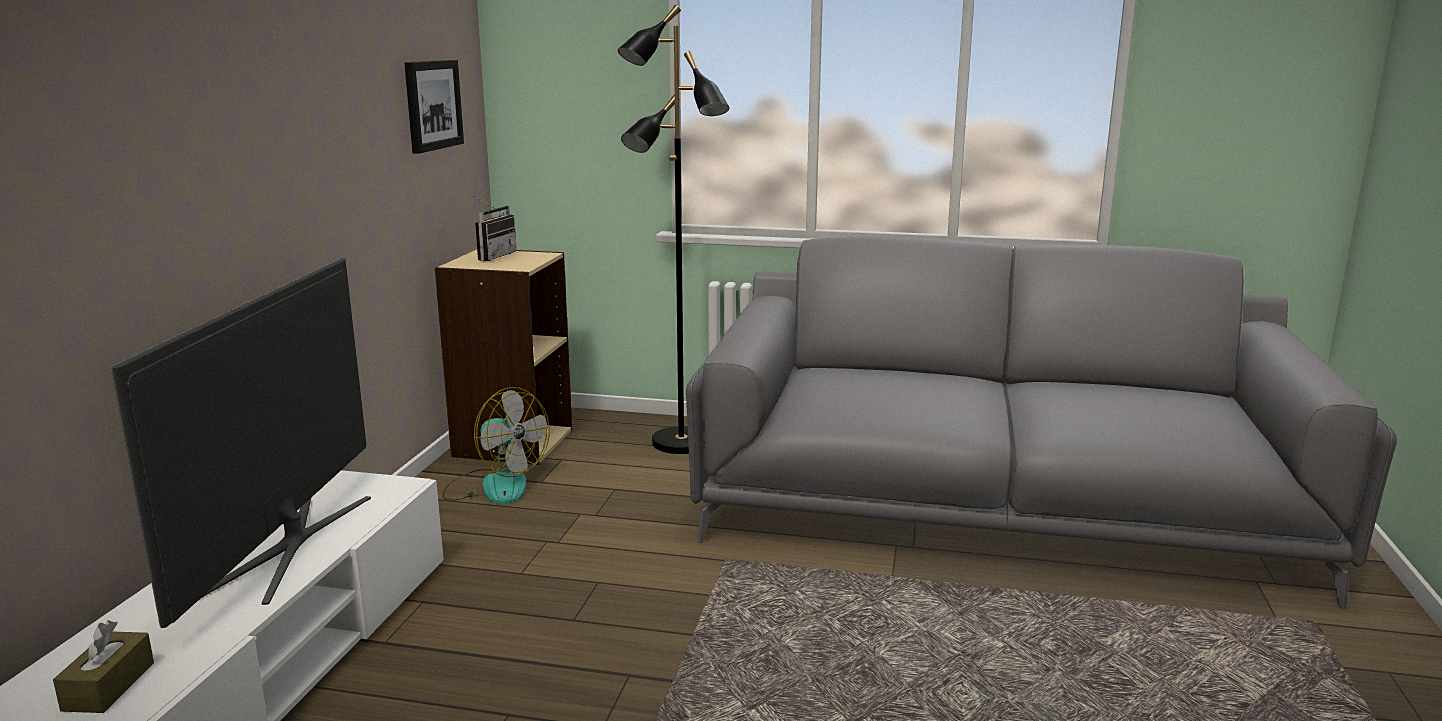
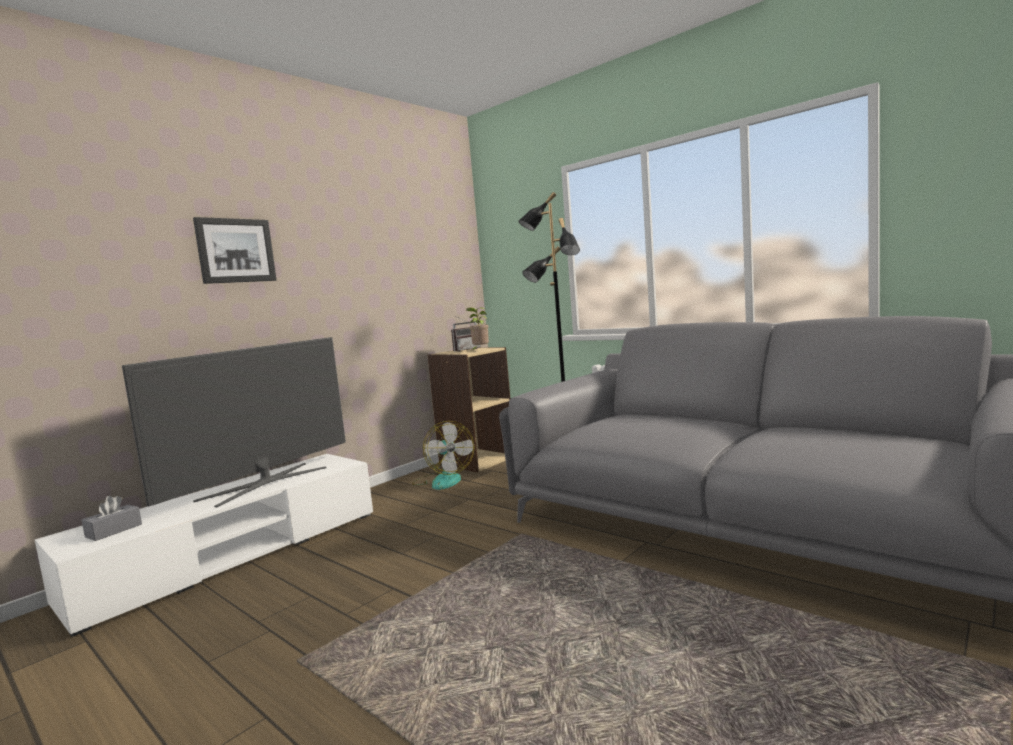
camera: 30 degrees right, 10 degrees down
brown tissue box [53,620,154,713] -> grey tissue box [82,496,142,541]
picture [404,60,464,154] -> picture moved to [193,217,277,284]
none -> potted plant [466,307,489,351]

